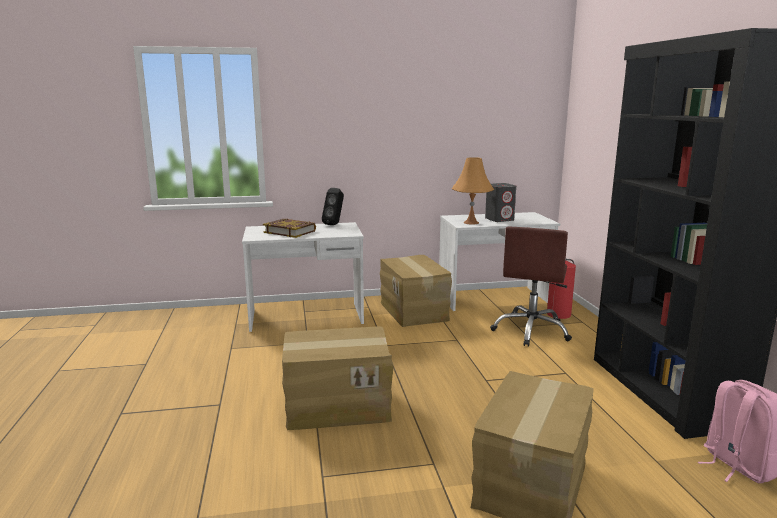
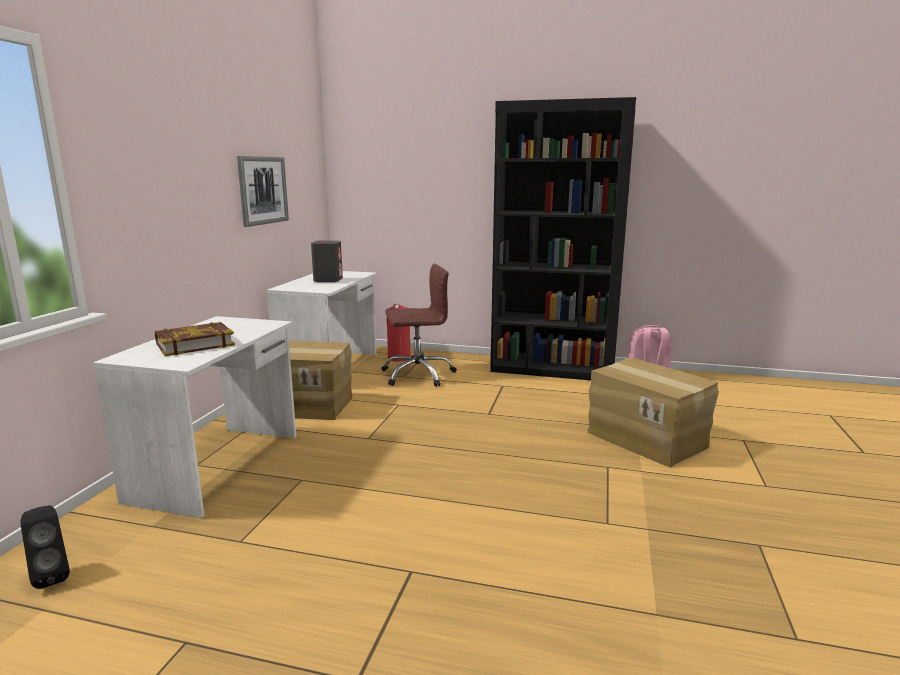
camera: 65 degrees left, 0 degrees up
cardboard box [282,327,393,430] -> none
black speaker [322,188,344,225] -> black speaker moved to [21,505,70,589]
orange table lamp [451,157,494,225] -> none
brown office chair [490,227,572,347] -> brown office chair turned 60 degrees counterclockwise [382,263,457,387]
none -> picture [237,156,289,227]

